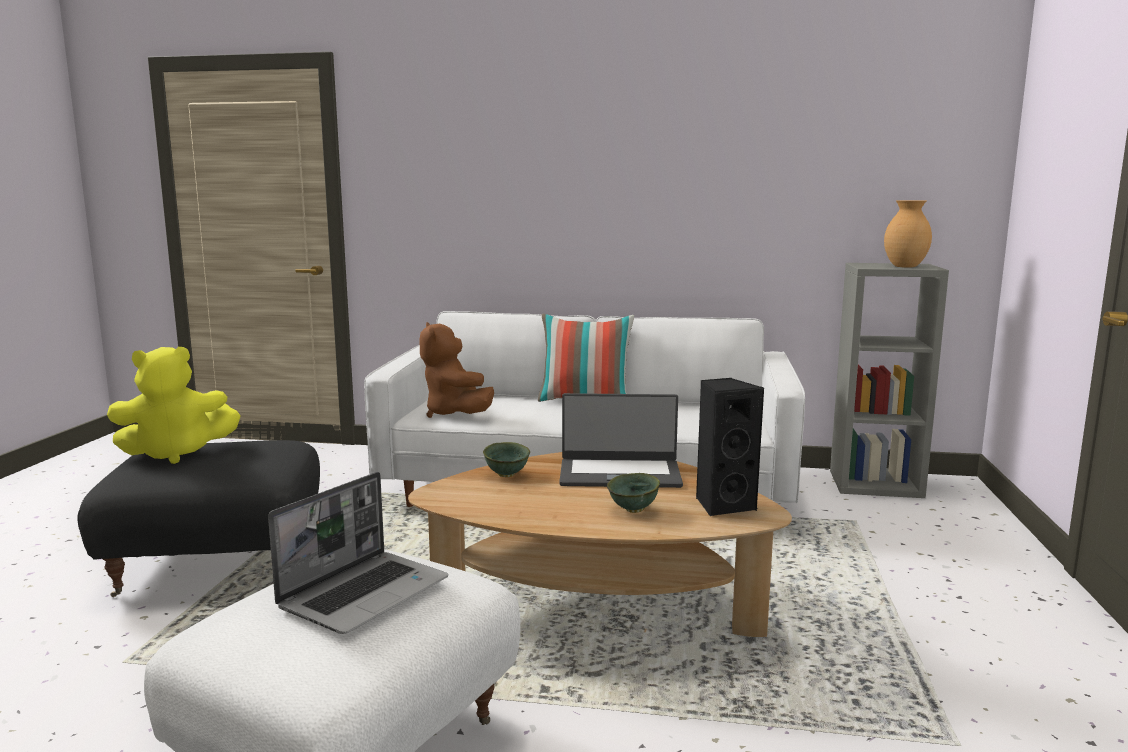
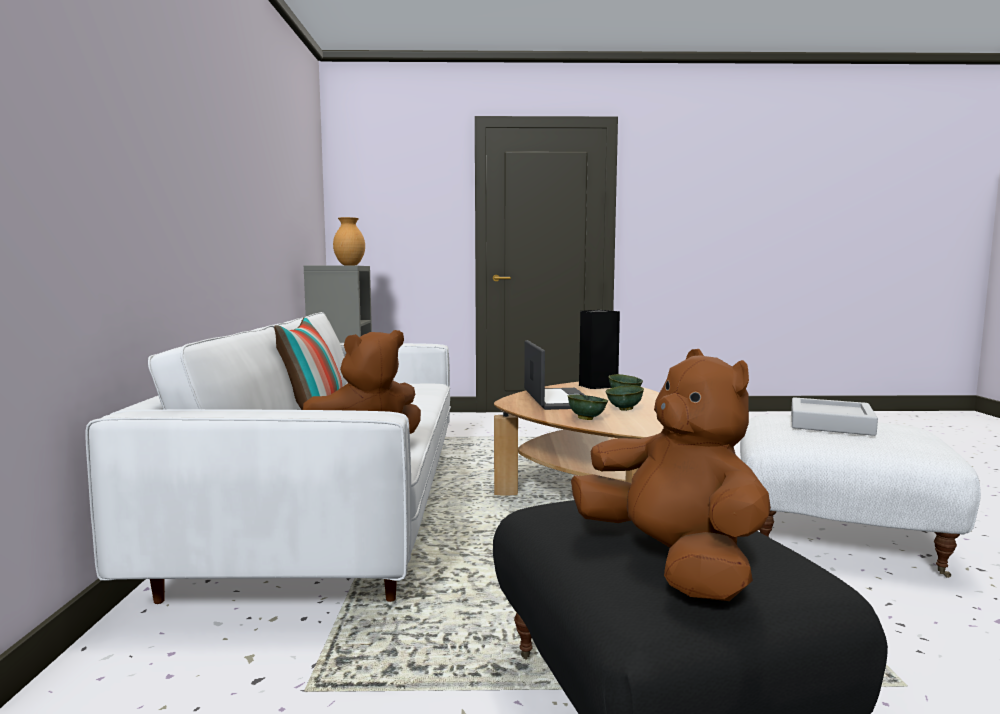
camera: 100 degrees left, 5 degrees down
yellow plush toy [107,347,240,464] -> brown plush toy [571,349,771,601]
laptop [268,472,448,634] -> grey tray [791,397,878,436]
none -> green bowl [605,386,644,411]

